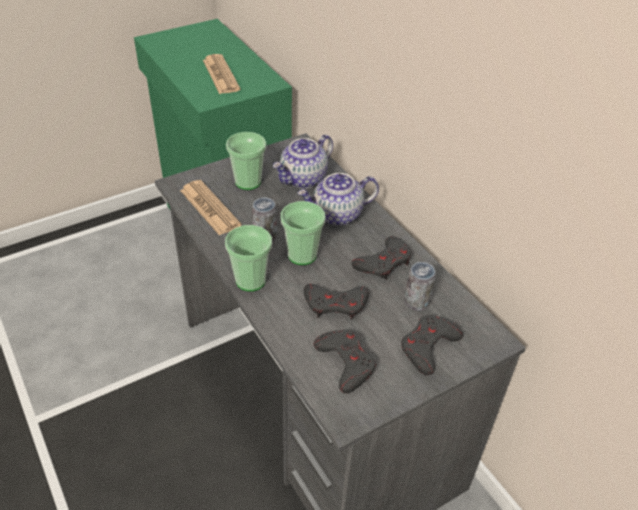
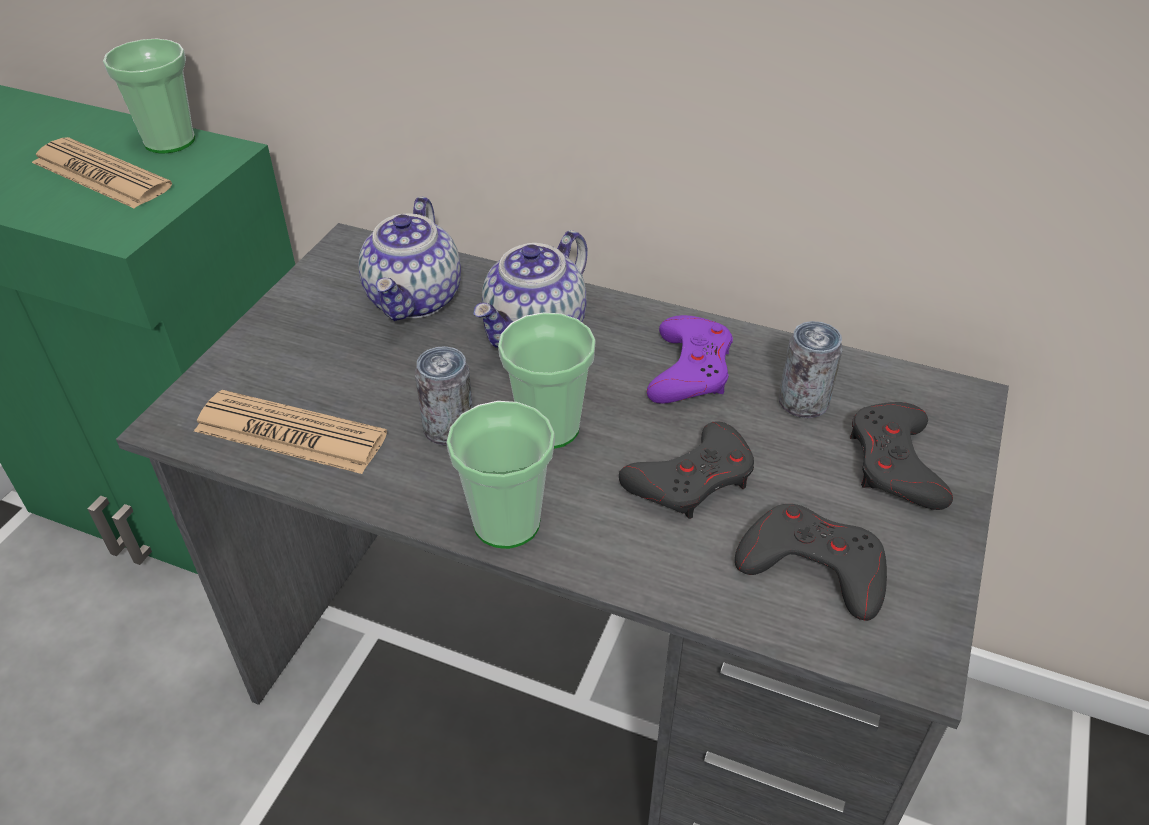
camera: 35 degrees left, 0 degrees up
cup [226,132,266,190] -> cup moved to [103,39,195,154]
grey game controller [352,236,411,280] -> purple game controller [647,315,733,404]

